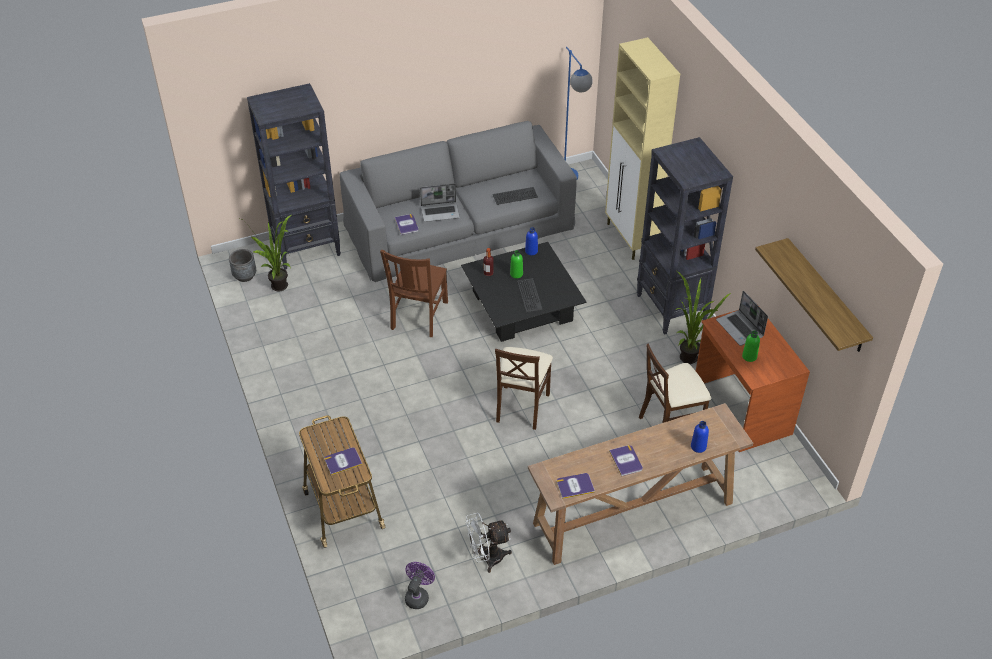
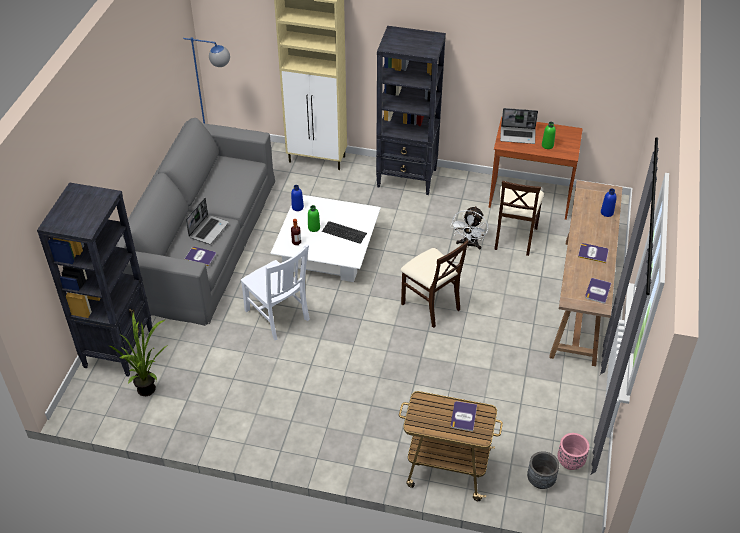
camera: 55 degrees left, 0 degrees up
grey planter [229,249,256,282] -> grey planter moved to [527,451,559,489]
brown chair [380,250,448,337] -> white chair [241,244,310,340]
purple fan [405,562,435,609] -> pink planter [557,433,589,470]
black coffee table [461,242,587,342] -> white coffee table [270,195,381,282]
white fan [466,512,512,573] -> white fan moved to [450,206,488,250]
keyboard [493,187,538,205] -> none
potted plant [676,271,731,364] -> none
shelf [755,238,873,352] -> none

